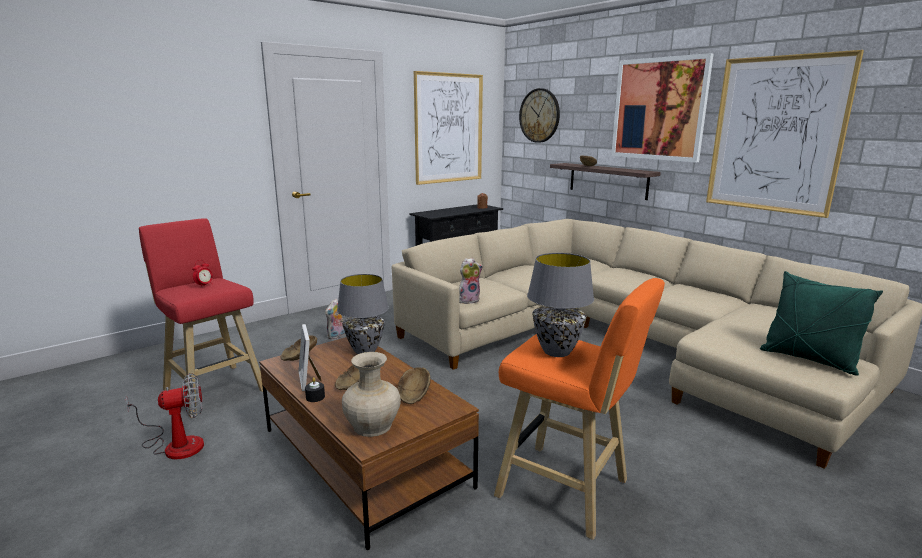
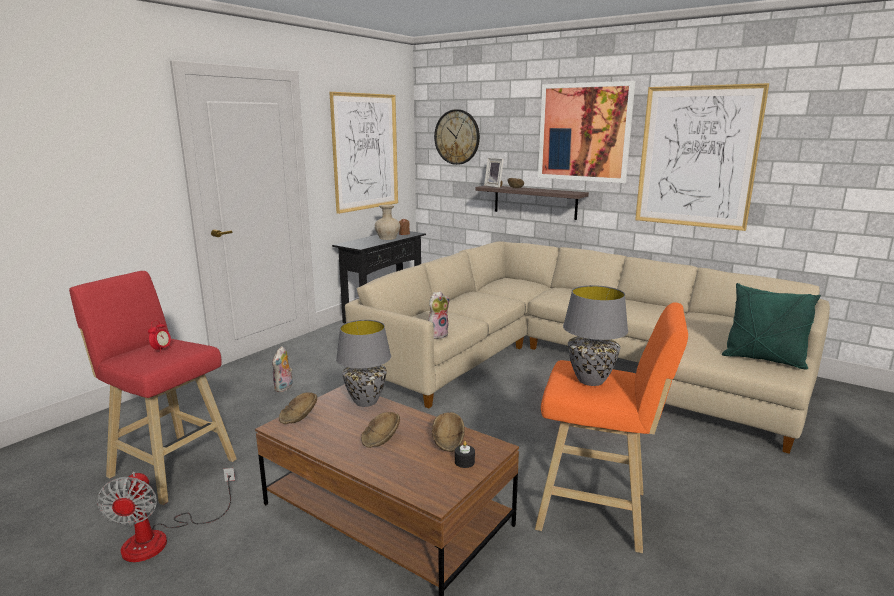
camera: 15 degrees left, 0 degrees up
fan [125,373,204,459] -> fan turned 120 degrees clockwise [97,468,235,562]
picture frame [299,324,322,391] -> picture frame moved to [484,158,504,188]
black candle [305,377,325,402] -> black candle moved to [455,441,475,468]
beige vase [342,352,401,437] -> beige vase moved to [375,204,400,240]

